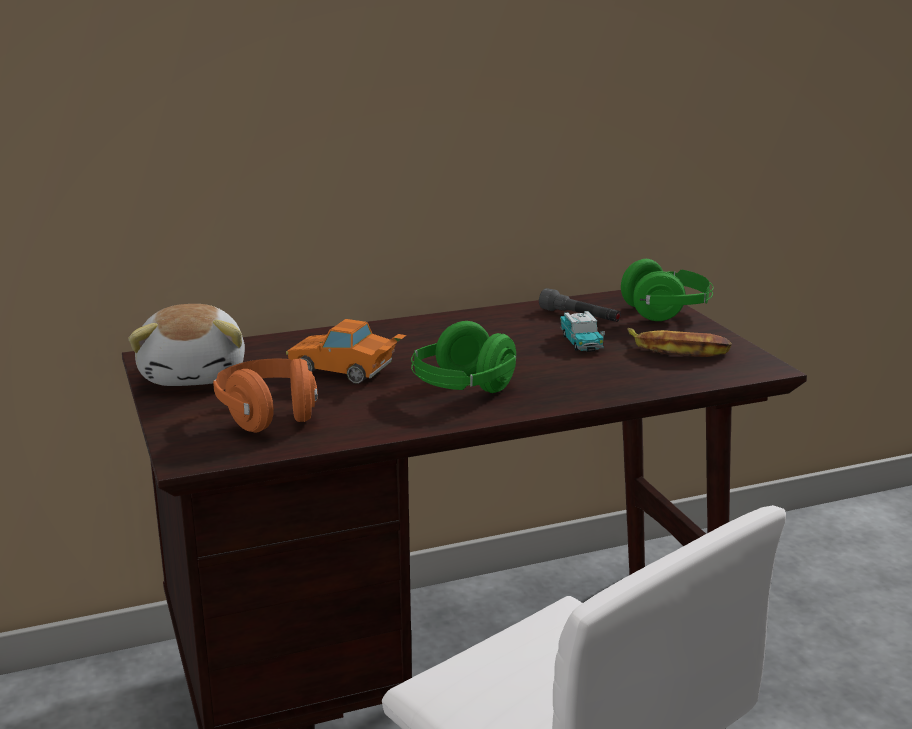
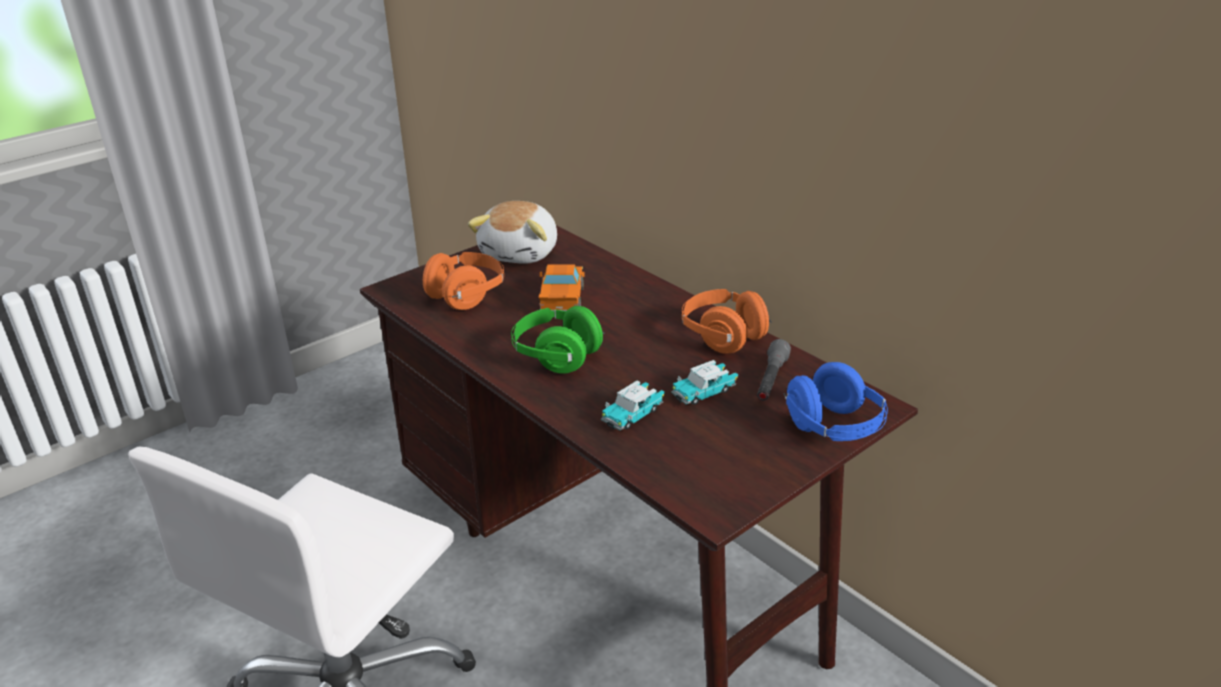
camera: 70 degrees right, 10 degrees up
plush toy [128,304,245,386] -> plush toy turned 45 degrees counterclockwise [468,201,557,264]
green headphones [621,259,714,321] -> blue headphones [783,362,888,441]
banana [627,328,732,357] -> none
none -> toy car [601,380,665,431]
none -> orange headphones [682,289,772,354]

